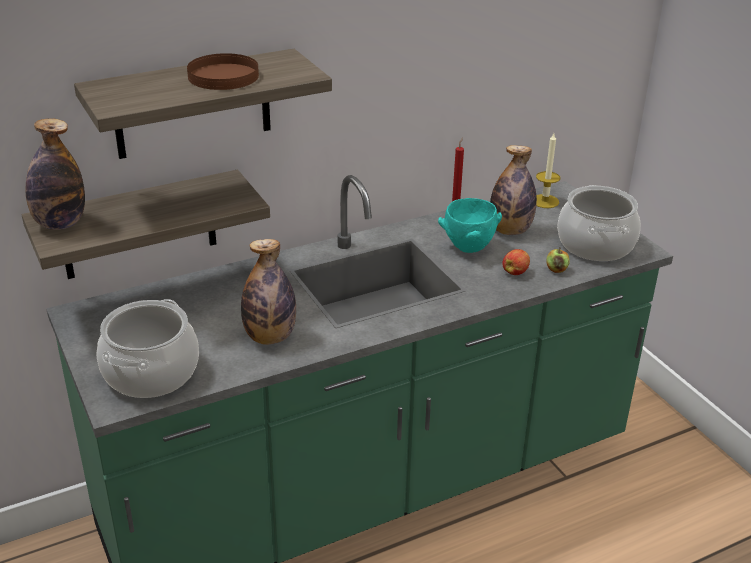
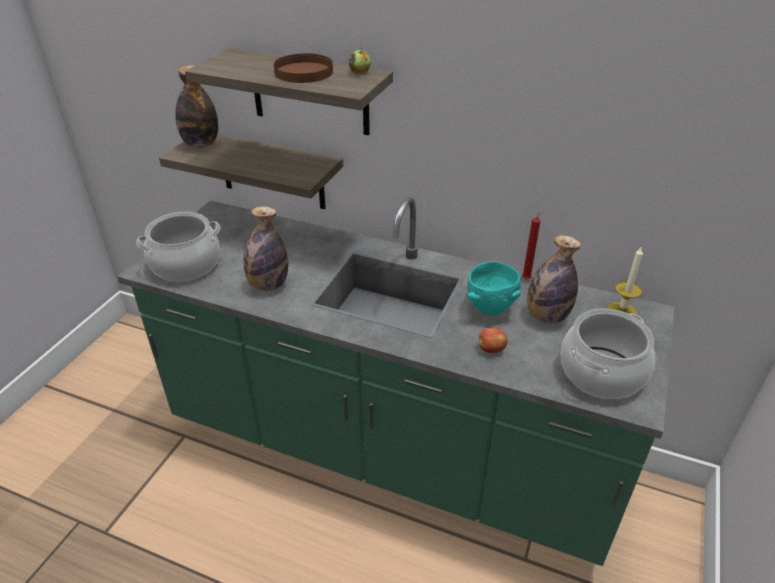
camera: 50 degrees right, 5 degrees up
apple [546,247,570,273] -> apple moved to [349,47,371,74]

